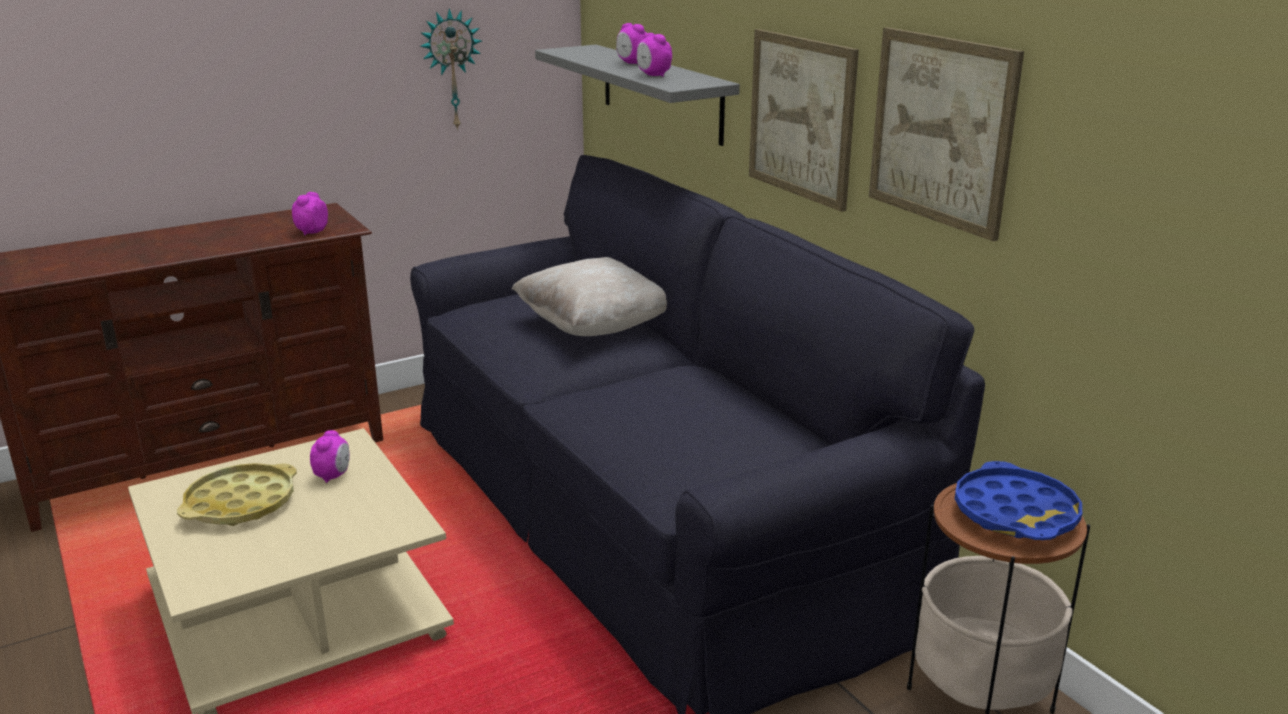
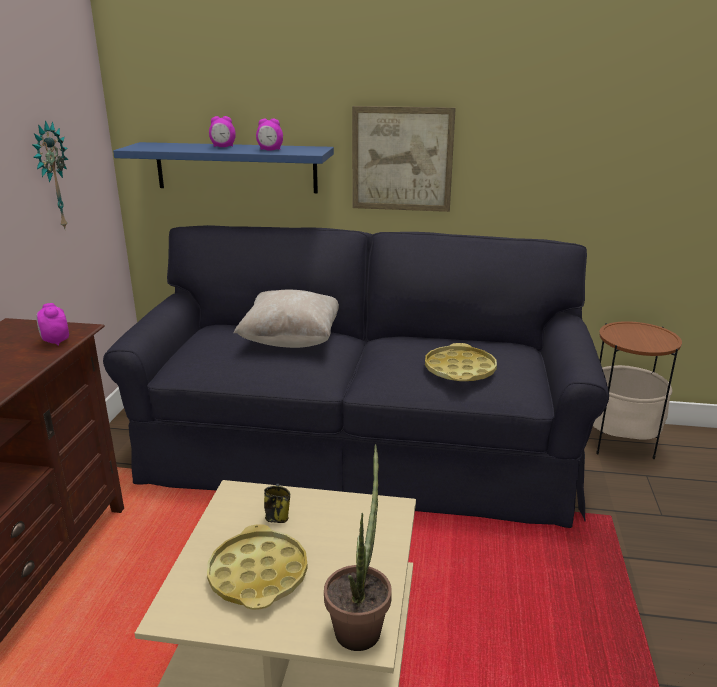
camera: 50 degrees left, 0 degrees up
alarm clock [310,430,350,483] -> mug [264,484,290,523]
grey shelf [535,45,740,146] -> blue shelf [113,142,334,193]
picture [869,27,1024,241] -> none
blue tray [955,461,1082,540] -> none
none -> potted plant [324,444,392,651]
none -> yellow tray [425,343,497,381]

